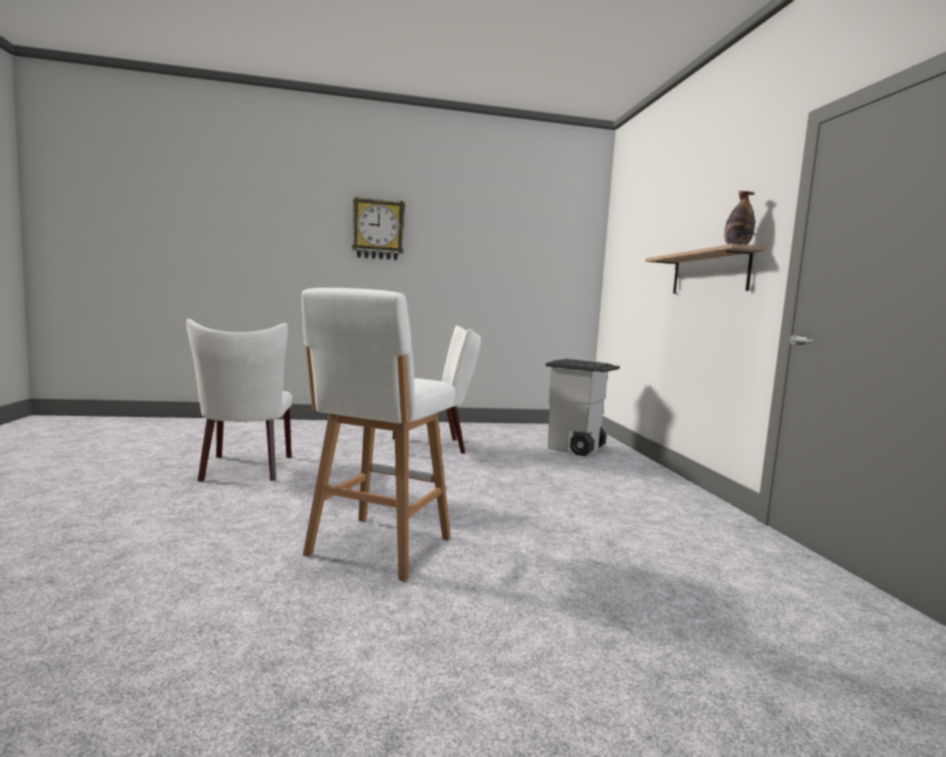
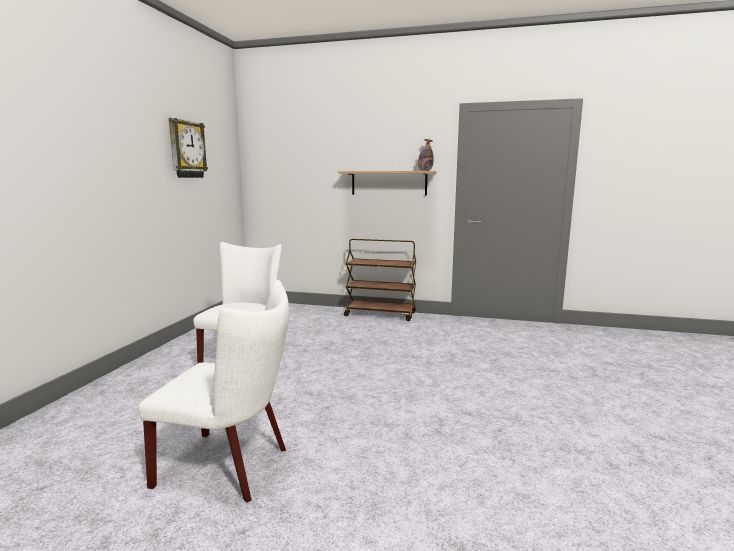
camera: 65 degrees left, 5 degrees up
white stool [302,288,455,582] -> none
wall clock [352,197,405,260] -> wall clock moved to [169,118,208,178]
grey trash can [546,359,620,456] -> none
none -> brown cart [344,239,416,321]

